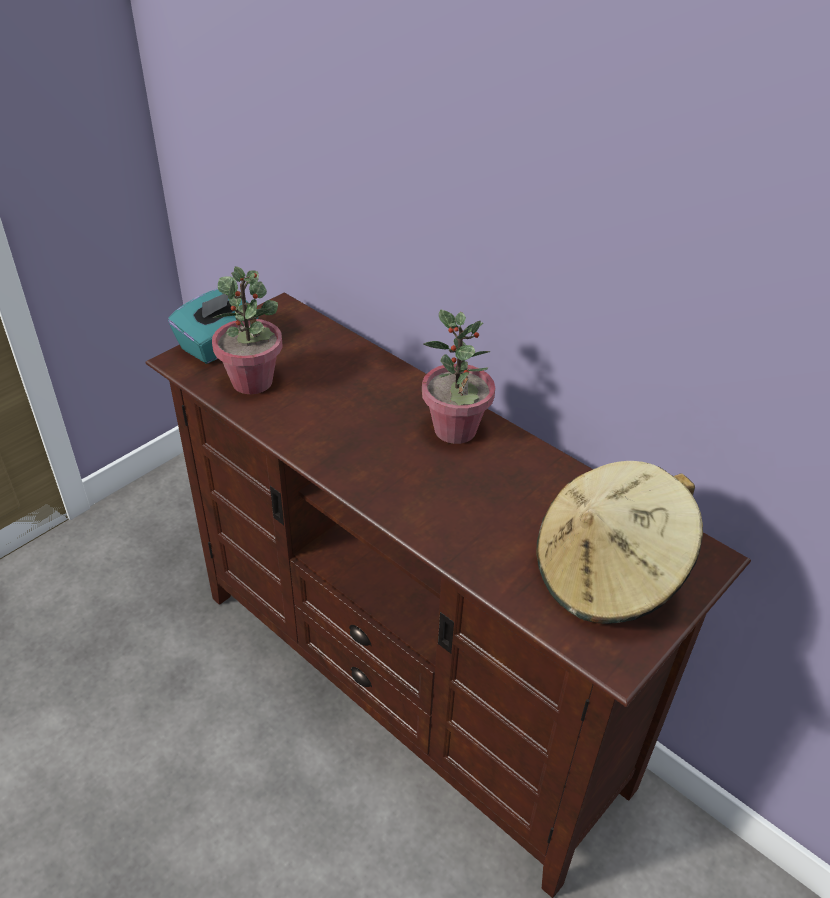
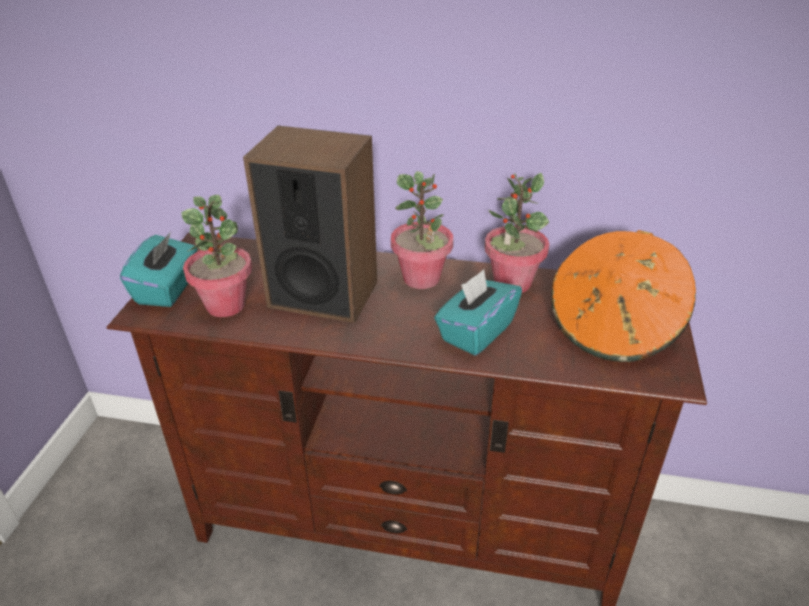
camera: 30 degrees left, 5 degrees down
beige hat [536,461,703,624] -> orange hat [551,230,696,362]
none -> speaker [243,126,377,323]
none -> turquoise tissue box [434,269,522,356]
none -> potted plant [485,173,549,293]

